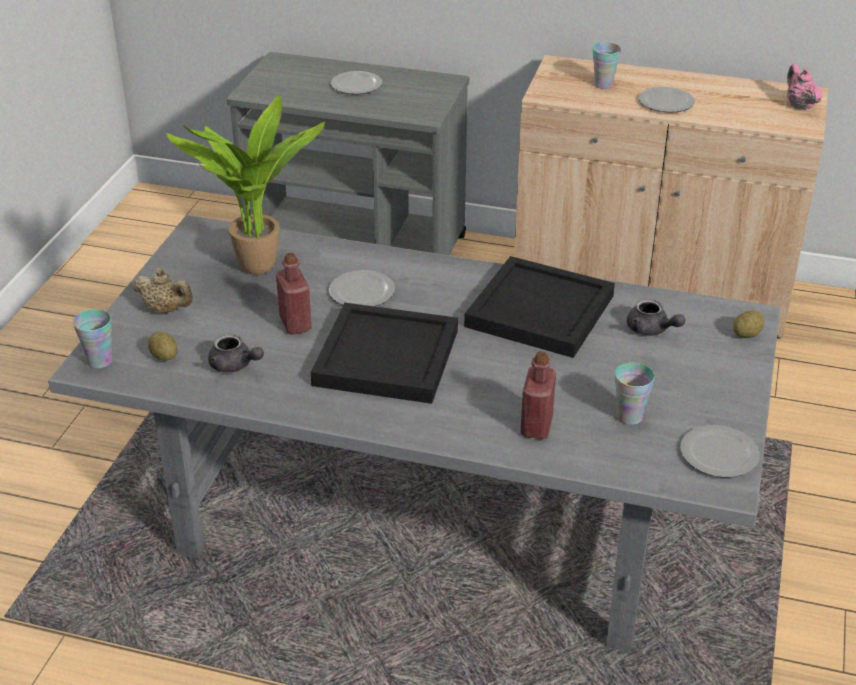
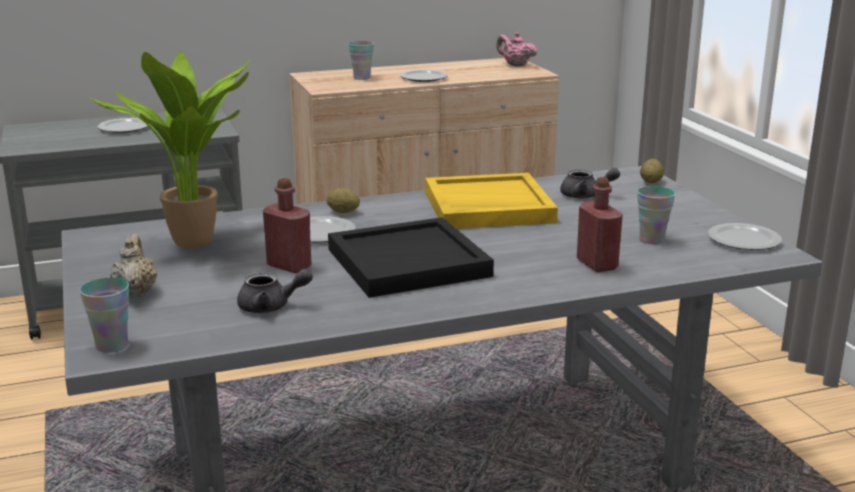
camera: 35 degrees left, 15 degrees down
beige teapot [132,268,193,313] -> beige teapot turned 90 degrees counterclockwise [110,234,157,298]
potato [148,332,178,361] -> potato moved to [326,188,360,213]
black tray [464,256,615,358] -> yellow tray [425,173,558,229]

